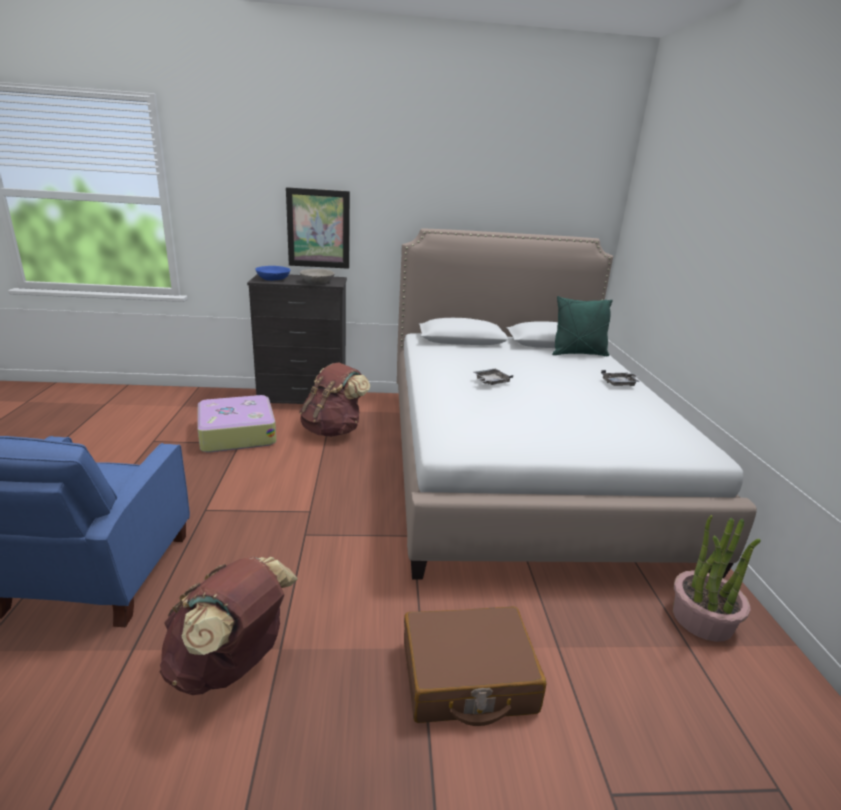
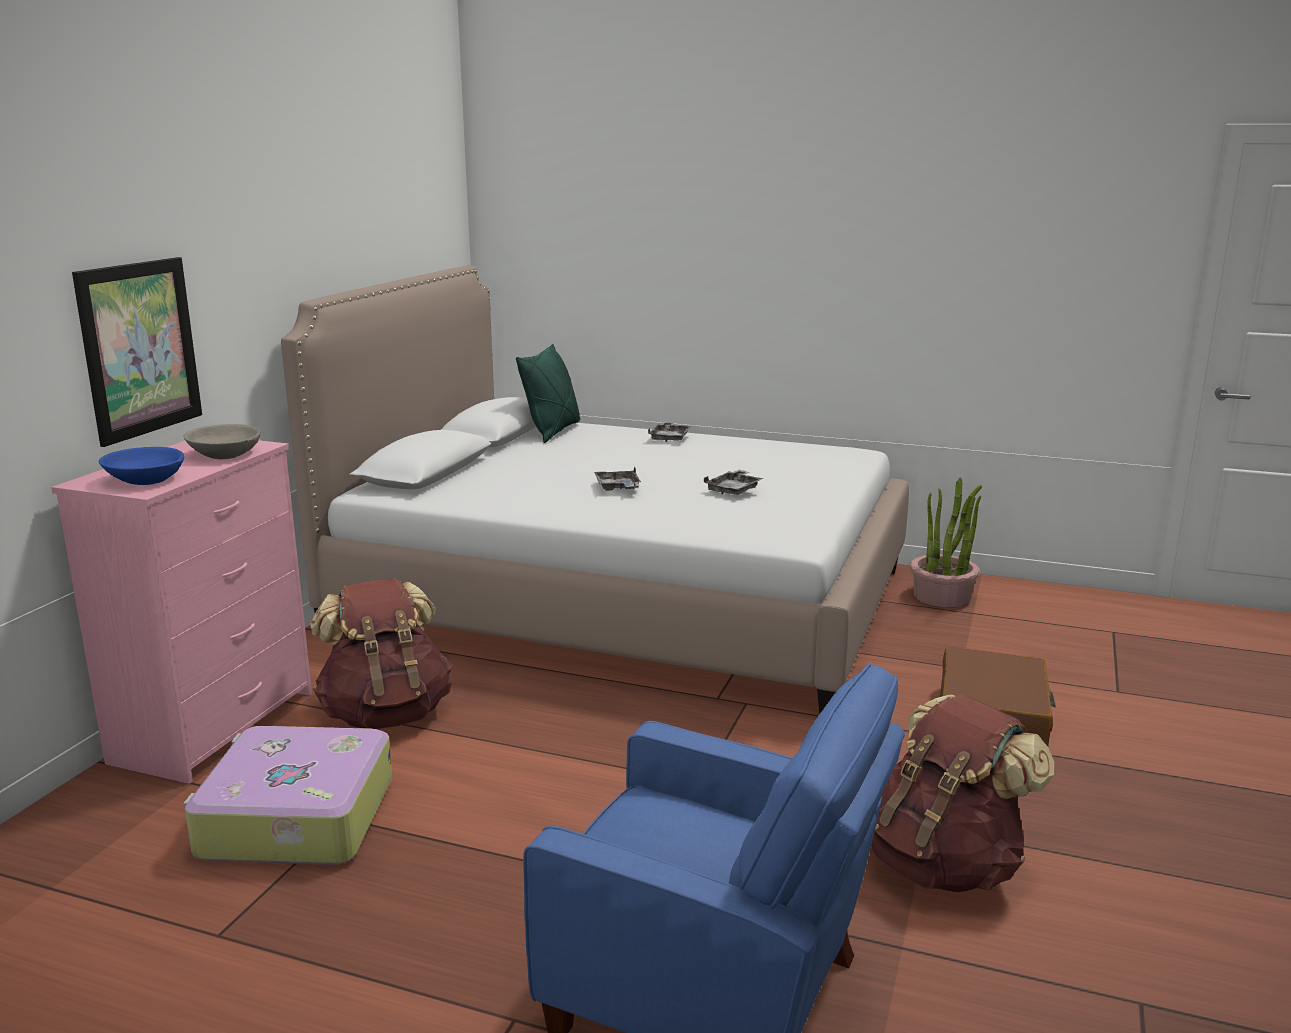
camera: 65 degrees left, 5 degrees down
black dresser [247,274,347,404] -> pink dresser [51,440,312,784]
none -> grey tray [704,470,764,495]

